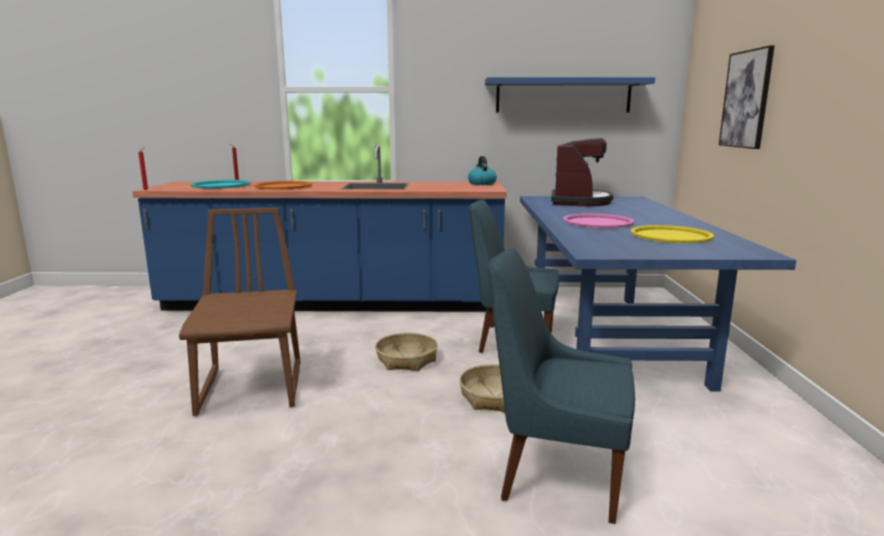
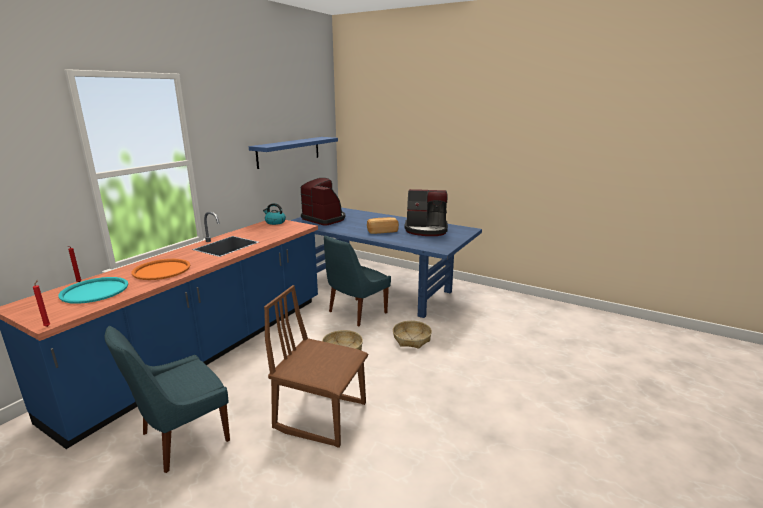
camera: 60 degrees left, 5 degrees up
blue chair [488,248,635,524] -> blue chair moved to [105,326,230,473]
pink tray [563,213,634,228] -> bread [367,217,399,234]
yellow tray [630,225,714,244] -> coffee machine [404,189,448,236]
picture [719,45,775,149] -> none

